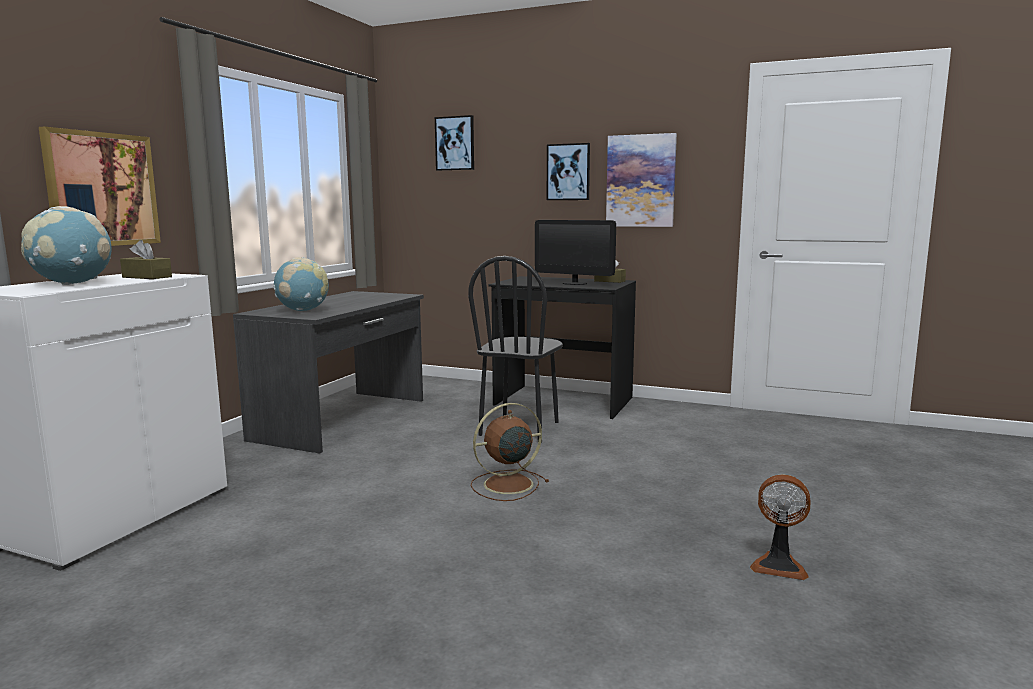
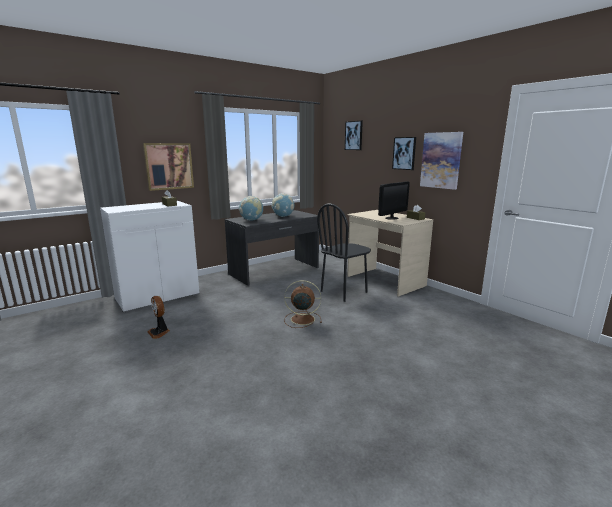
camera: 30 degrees right, 5 degrees up
globe [21,206,112,285] -> globe moved to [271,193,294,217]
black desk [488,276,636,419] -> beige desk [347,210,433,297]
monitor [535,220,616,285] -> monitor turned 105 degrees counterclockwise [378,182,410,220]
fan [750,474,811,580] -> fan moved to [147,296,170,339]

